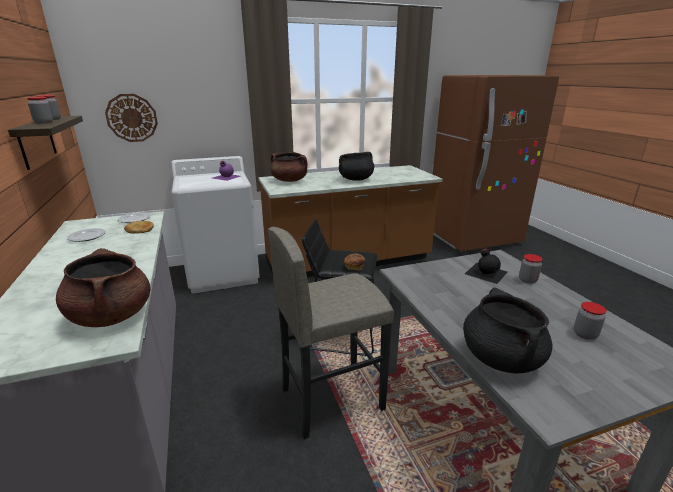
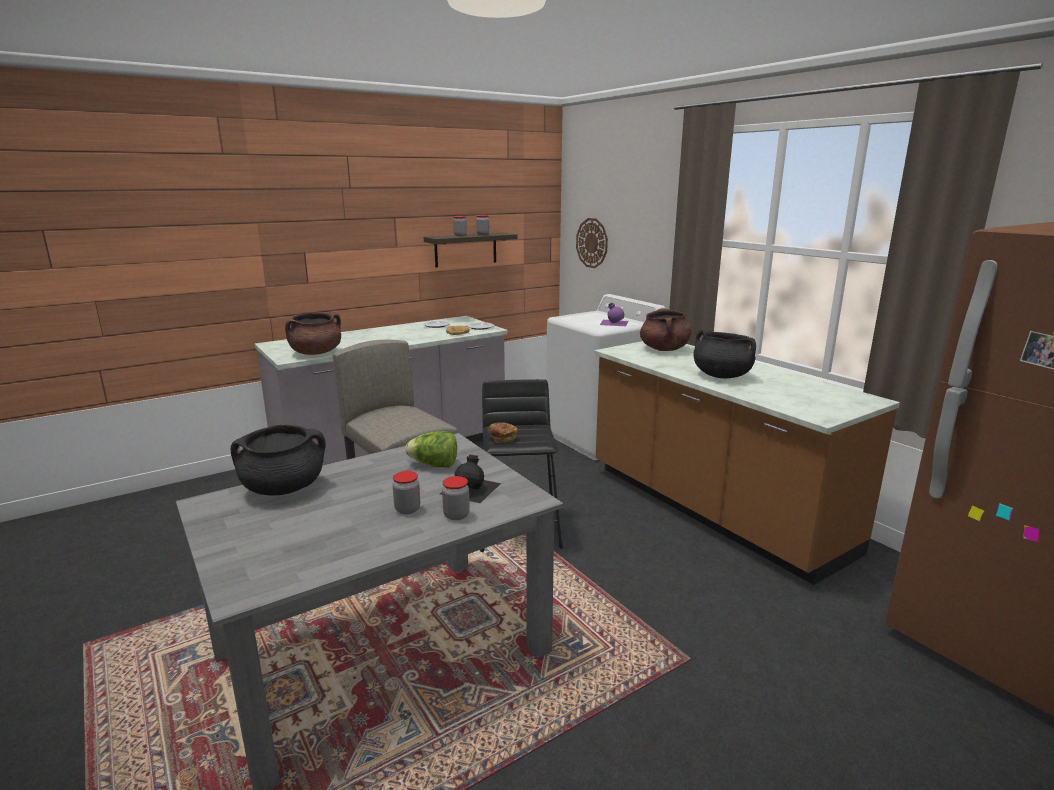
camera: 75 degrees right, 5 degrees down
jar [574,302,607,340] -> jar moved to [393,471,420,514]
none -> lettuce [406,431,457,468]

